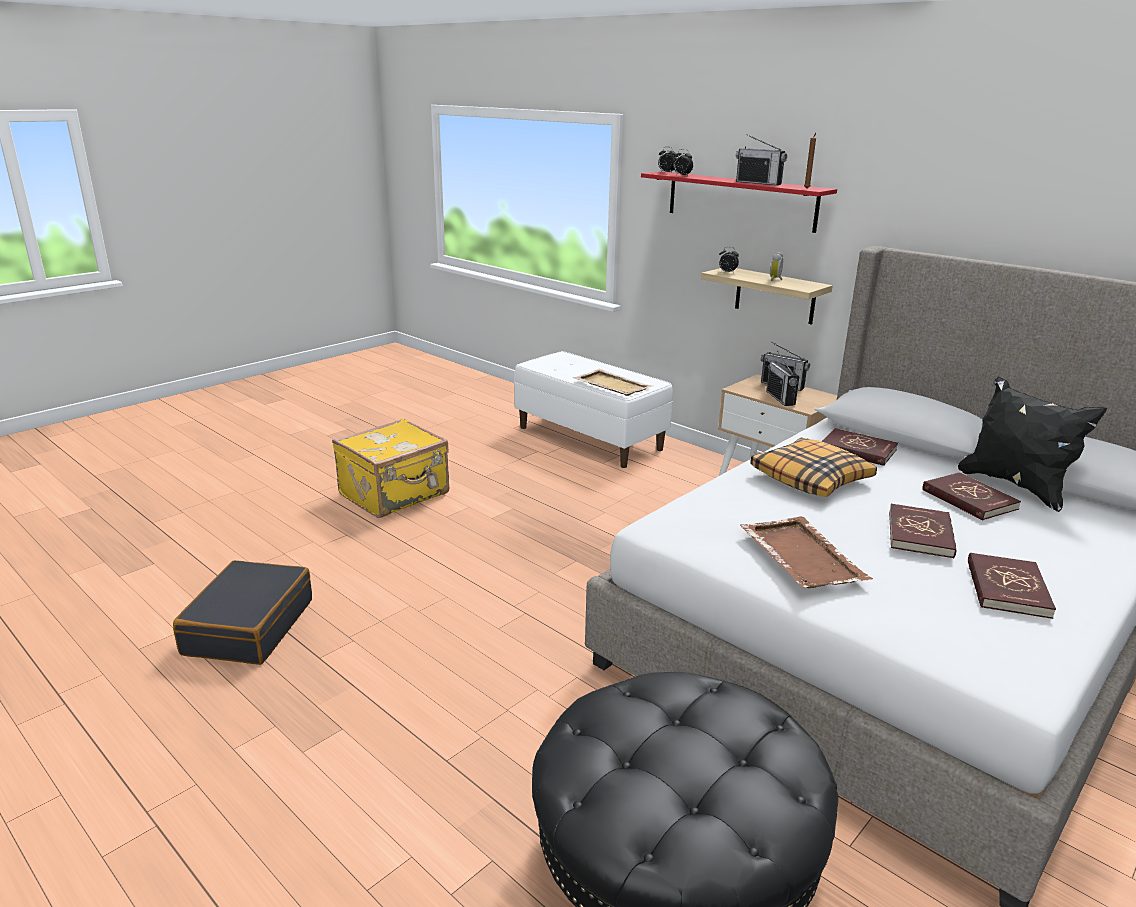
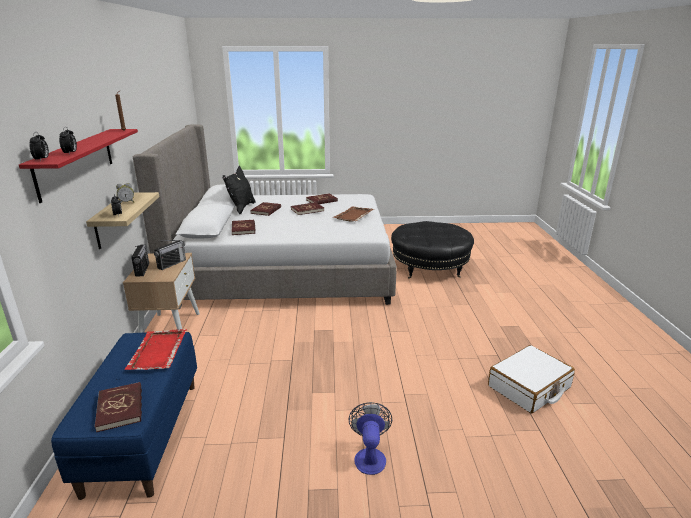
camera: 135 degrees left, 0 degrees up
black suitcase [173,560,312,665] -> white suitcase [488,345,575,413]
yellow suitcase [332,418,449,518] -> fan [348,402,392,475]
white bench [514,351,673,468] -> blue bench [51,332,197,500]
beige tray [572,369,653,396] -> red tray [124,329,187,370]
radio [736,134,787,185] -> none
pillow [751,438,877,497] -> none
none -> red book [95,382,142,432]

